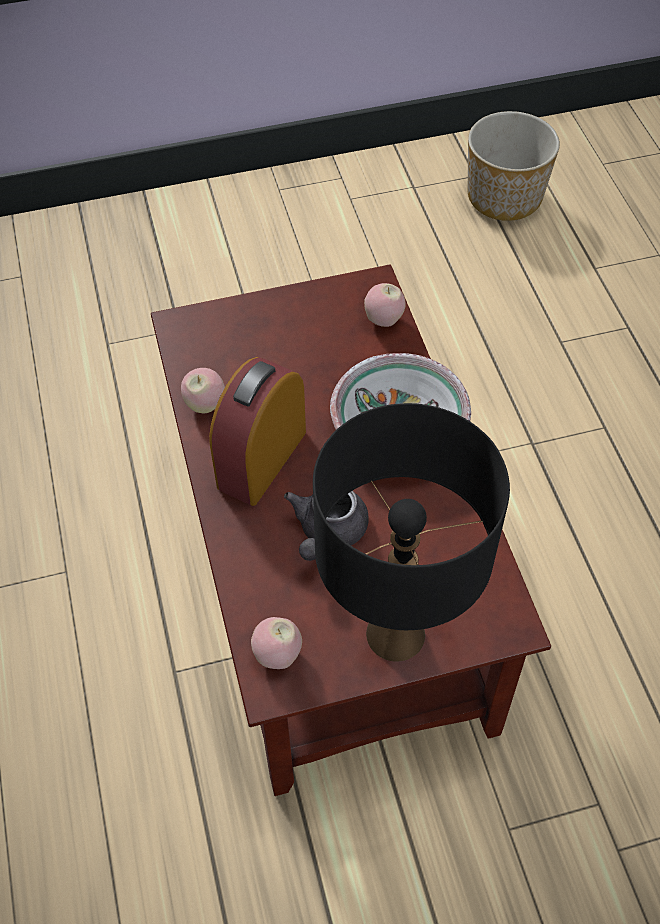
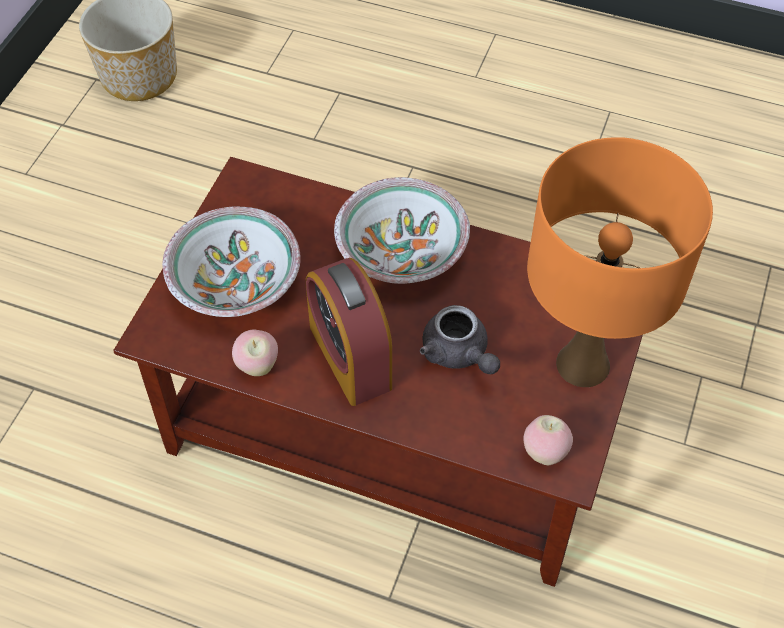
camera: 55 degrees left, 0 degrees up
black table lamp [313,403,510,662] -> orange table lamp [527,137,713,387]
apple [364,283,406,327] -> none
none -> bowl [162,207,301,317]

